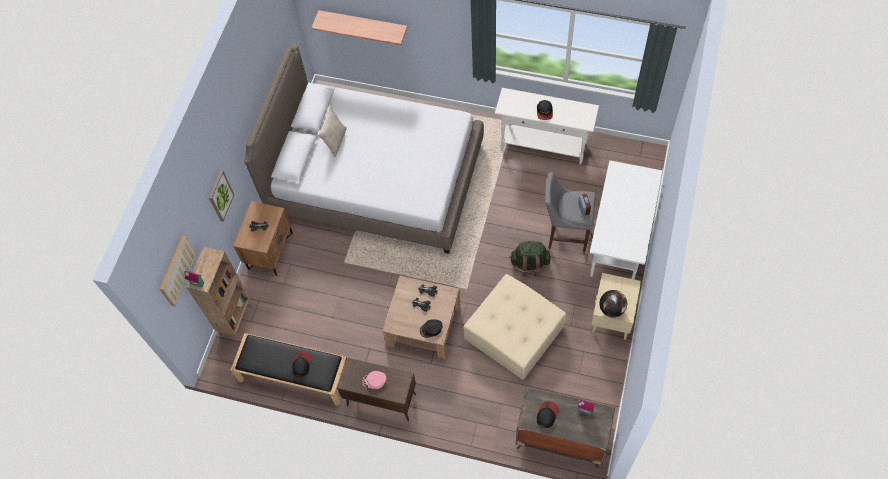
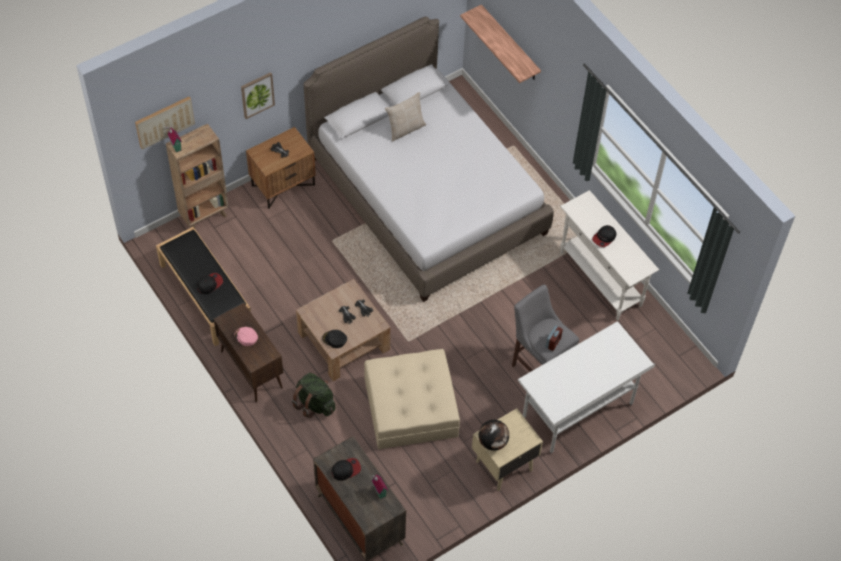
camera: 35 degrees right, 5 degrees down
green backpack [509,241,551,276] -> green backpack moved to [292,373,336,418]

